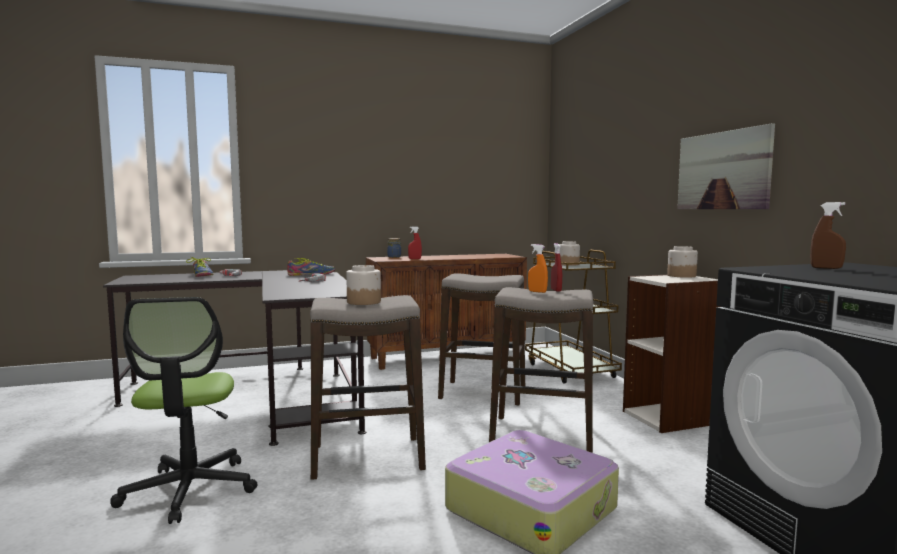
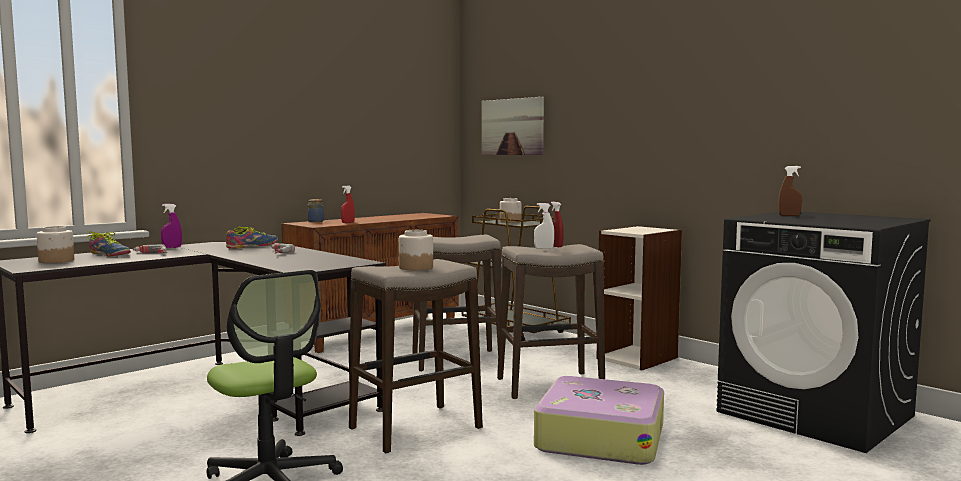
camera: 25 degrees left, 0 degrees up
orange spray bottle [528,244,548,293] -> white spray bottle [534,203,554,249]
jar [667,246,698,278] -> jar moved to [37,226,74,263]
picture [677,123,775,209] -> picture moved to [482,97,544,155]
none -> purple spray bottle [161,204,182,248]

